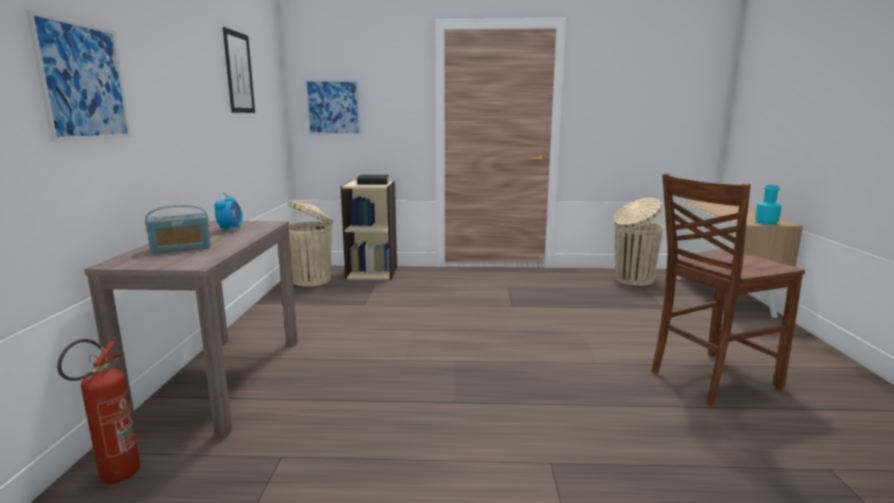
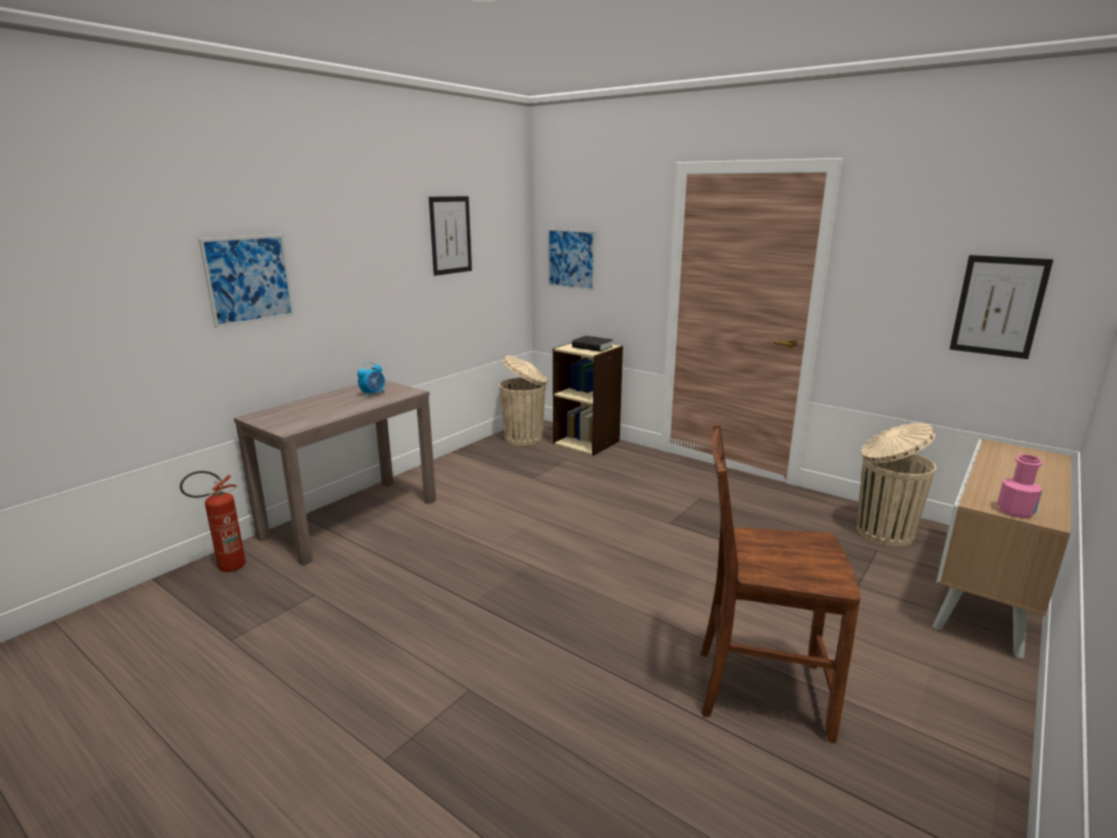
camera: 35 degrees right, 5 degrees up
radio [145,205,211,254] -> none
turquoise bottle [755,185,782,225] -> pink bottle [997,454,1043,518]
none -> picture [950,255,1053,359]

